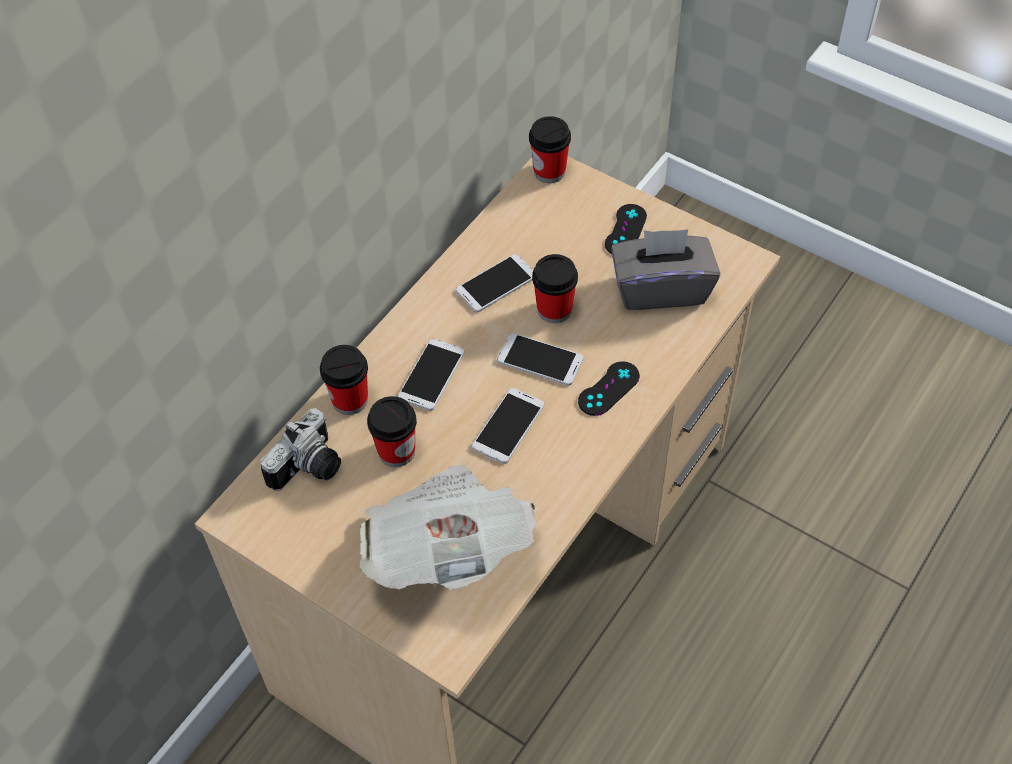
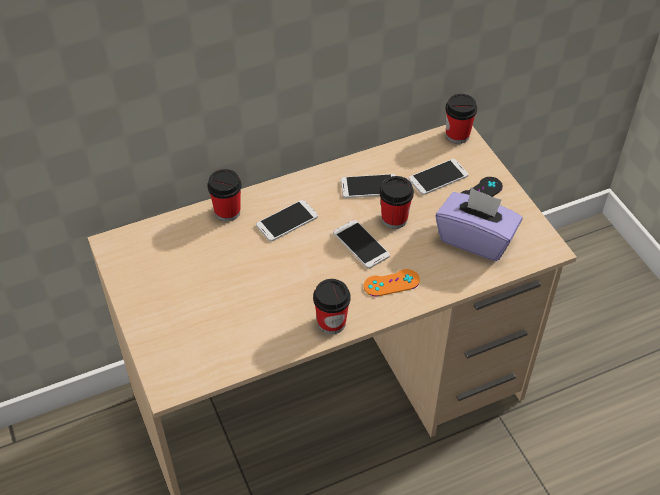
camera: 30 degrees right, 5 degrees down
camera [261,408,341,491] -> none
newspaper [360,465,537,590] -> none
cup [367,396,417,467] -> cup moved to [313,279,351,334]
phone [472,388,544,464] -> phone moved to [409,159,468,195]
black game controller [578,361,640,416] -> orange game controller [364,269,420,297]
grey tissue box [611,229,720,310] -> purple tissue box [436,187,522,261]

